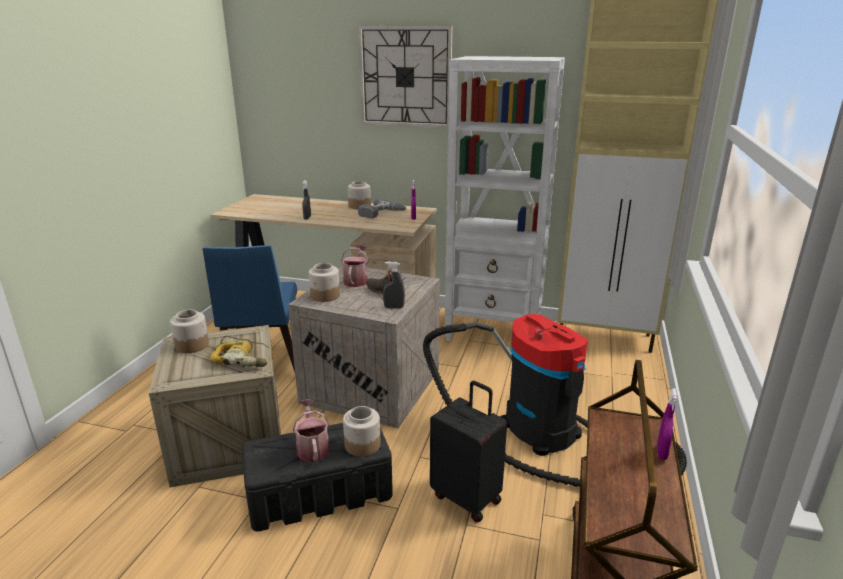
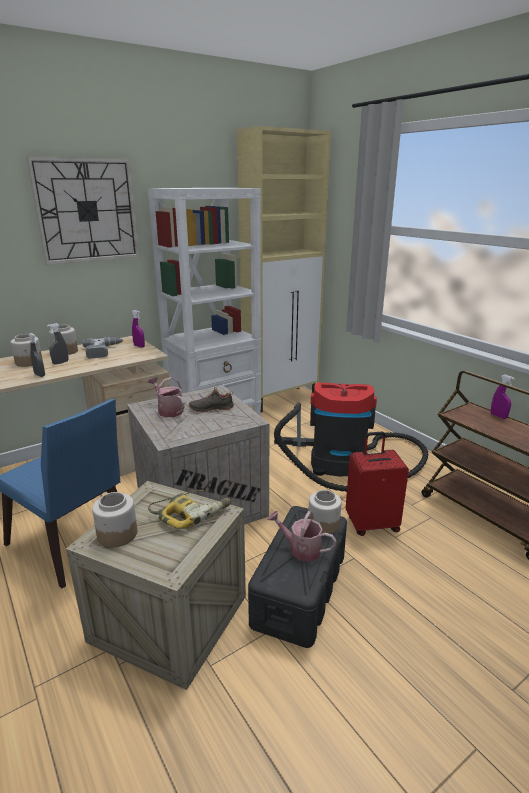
camera: 50 degrees left, 0 degrees up
jar [309,263,340,302] -> jar moved to [11,334,43,367]
grey spray bottle [383,262,405,308] -> grey spray bottle moved to [47,323,68,365]
black suitcase [430,381,507,523] -> red suitcase [346,432,409,536]

